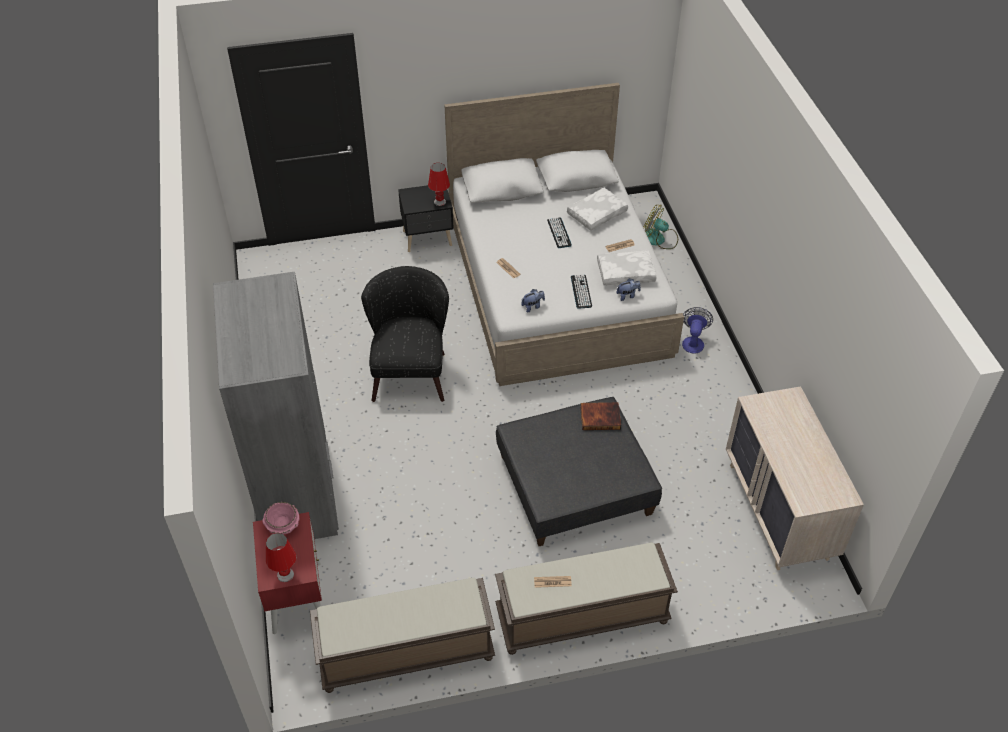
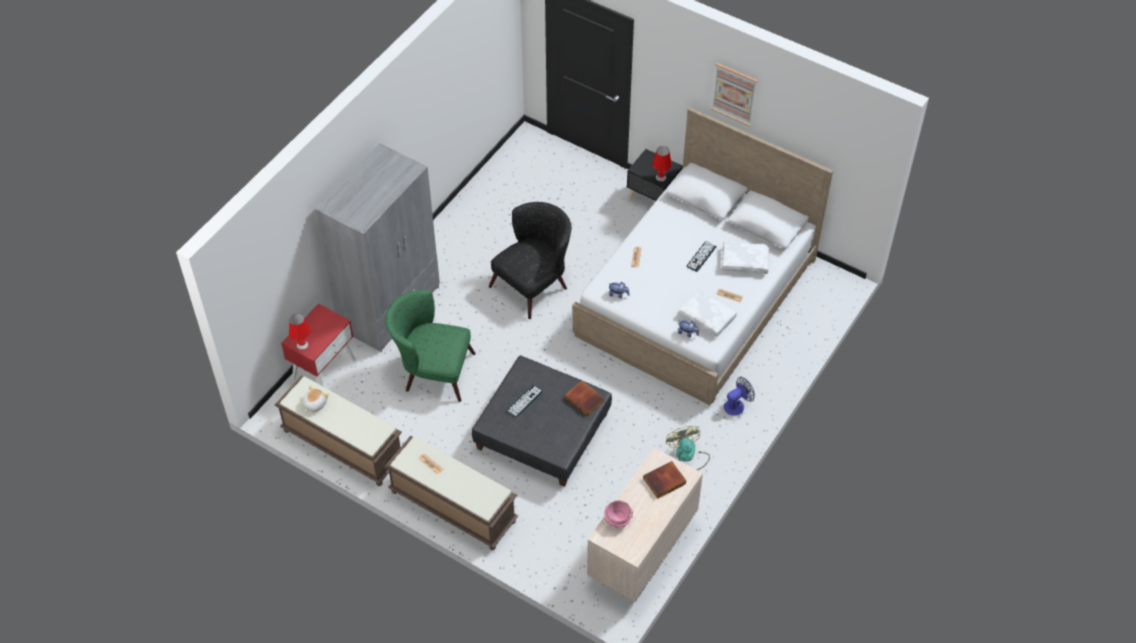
camera: 45 degrees right, 5 degrees up
pink bowl [262,502,300,535] -> pink bowl moved to [604,500,633,528]
keyboard [571,275,592,309] -> keyboard moved to [506,385,543,418]
fan [643,205,678,249] -> fan moved to [666,426,710,470]
none -> plush toy [303,385,329,412]
none -> green armchair [385,290,476,402]
none -> book [643,461,686,499]
none -> picture [711,63,758,127]

